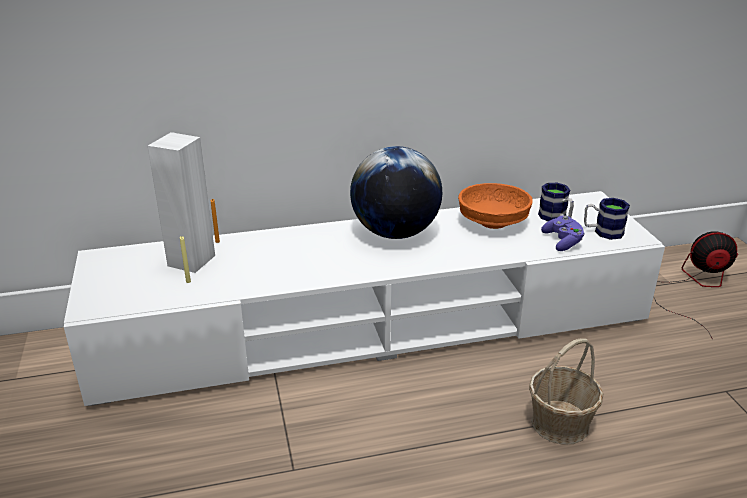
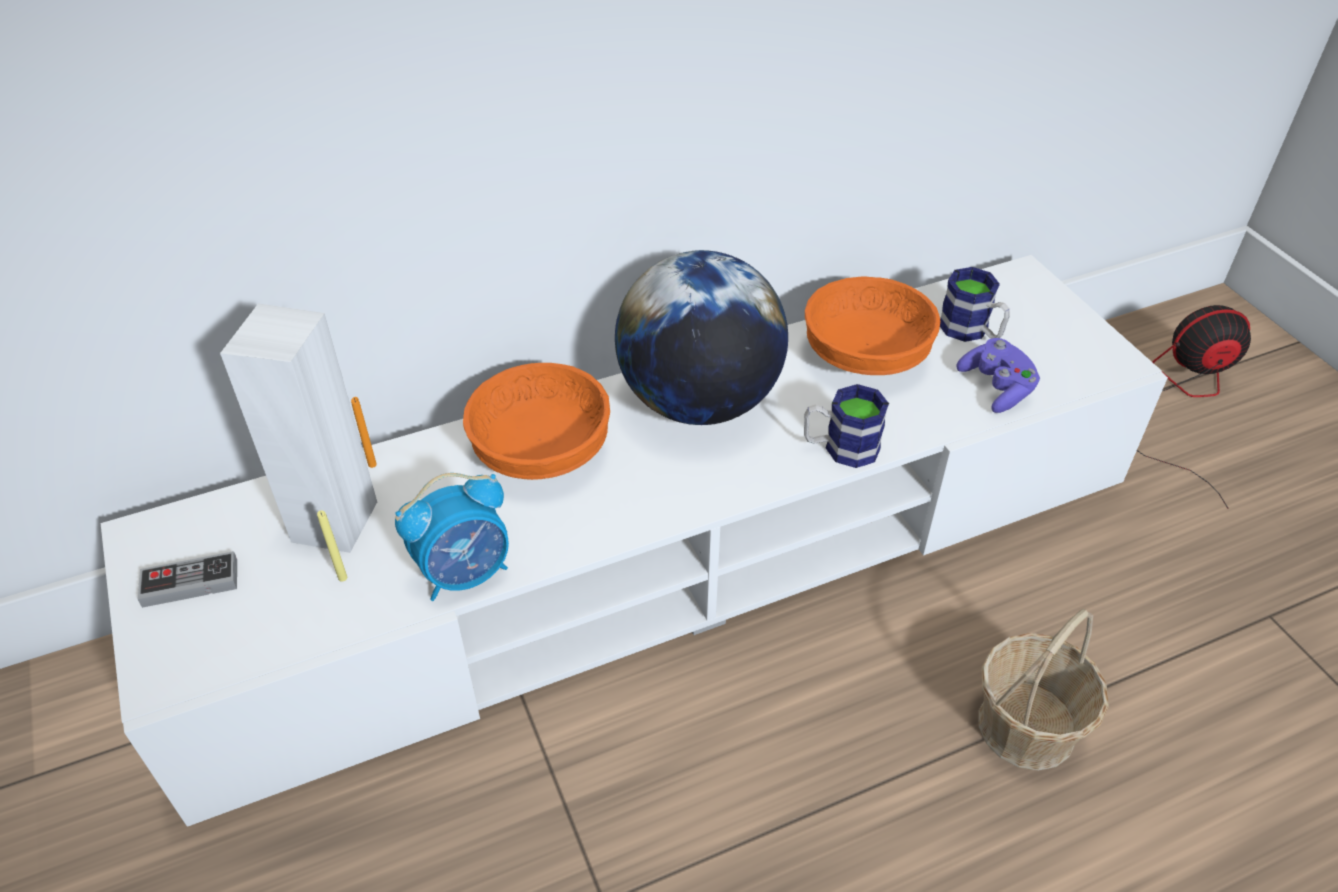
camera: 10 degrees left, 15 degrees up
mug [584,198,630,240] -> mug moved to [804,384,889,468]
none -> game controller [137,551,237,608]
none -> alarm clock [395,473,509,601]
none -> orange bowl [463,363,610,480]

